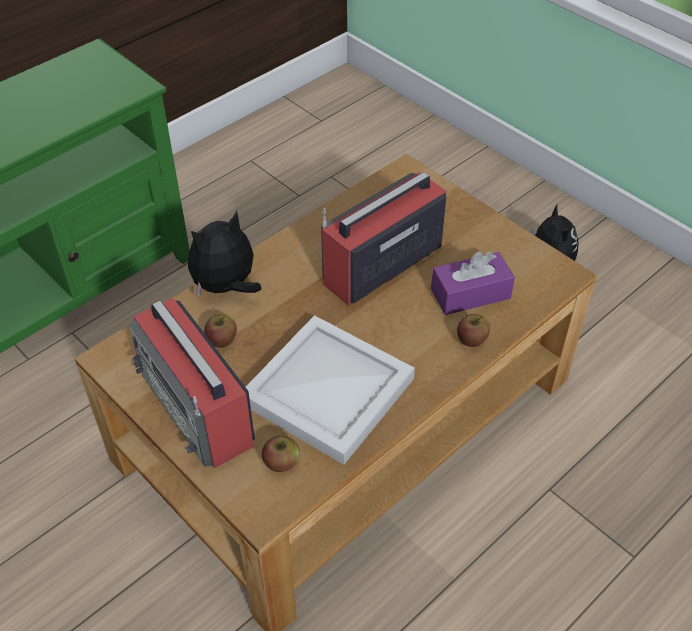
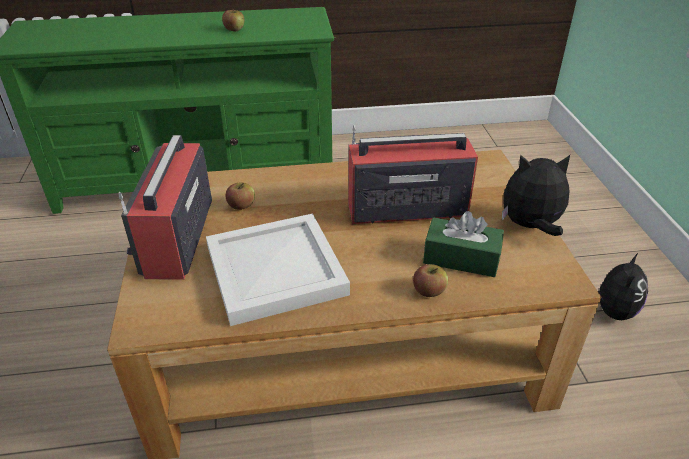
camera: 35 degrees right, 10 degrees down
plush toy [188,211,261,298] -> plush toy moved to [502,155,570,236]
apple [262,436,300,472] -> apple moved to [222,9,245,32]
purple tissue box [431,252,515,315] -> green tissue box [423,211,504,277]

